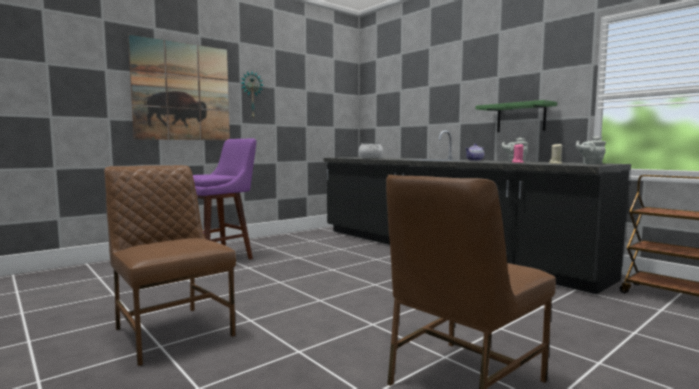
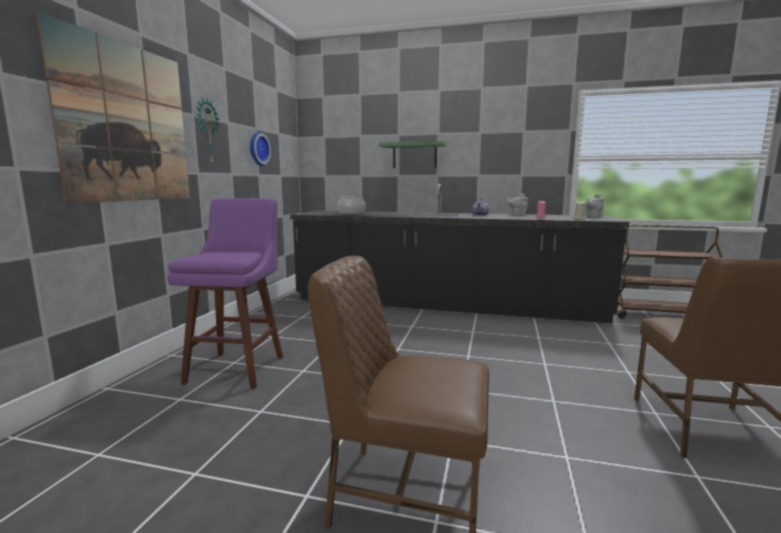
camera: 35 degrees left, 5 degrees up
green shelf [476,100,557,132] -> green shelf moved to [379,141,446,168]
none -> wall clock [250,132,271,166]

